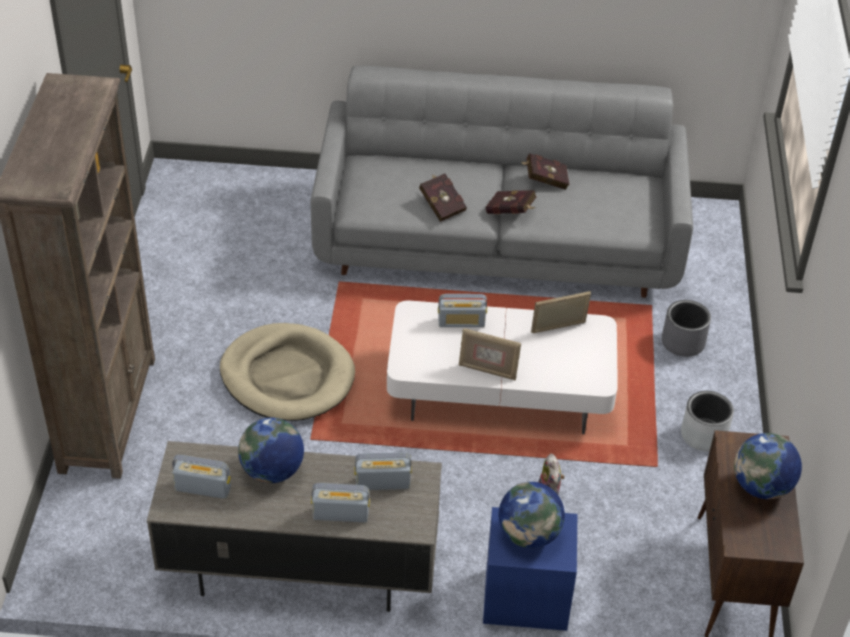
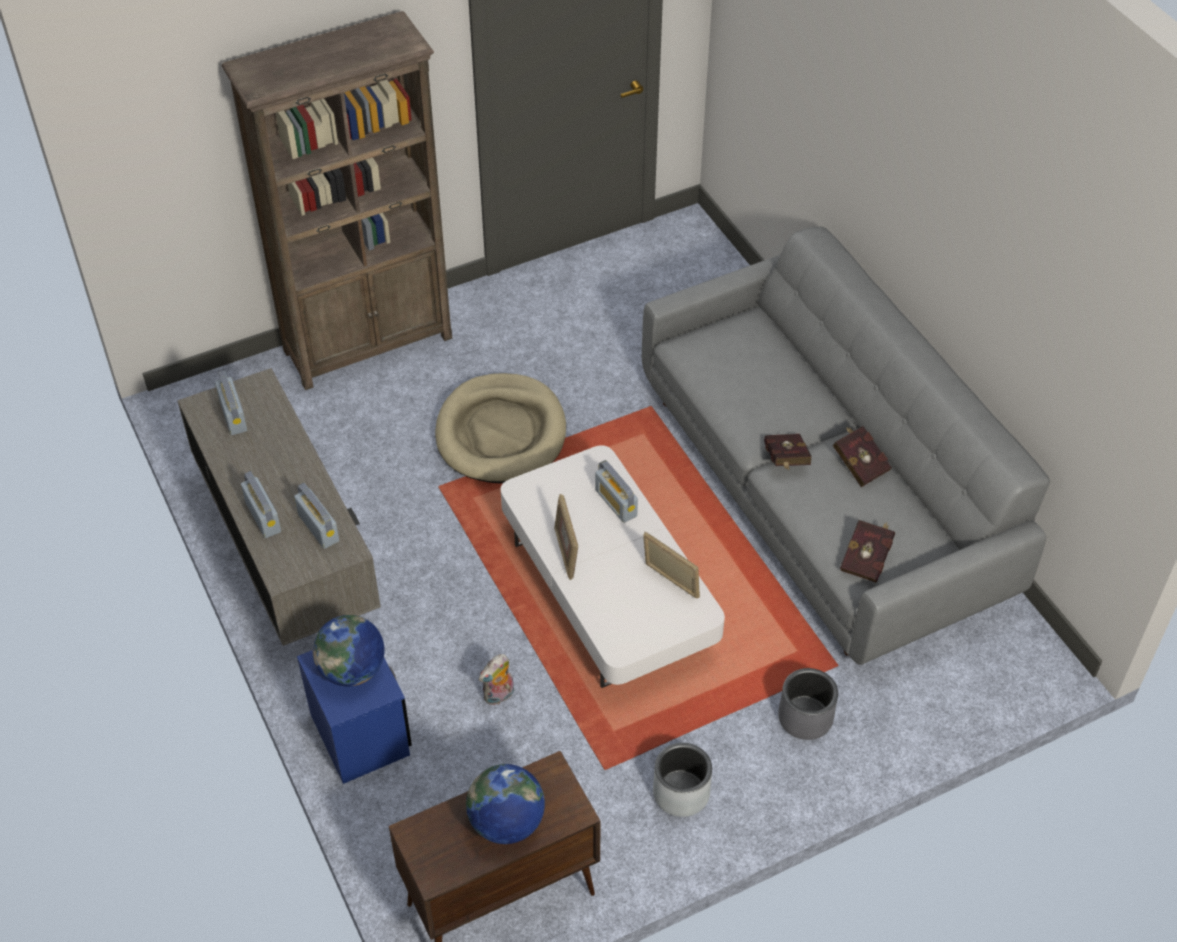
camera: 60 degrees right, 5 degrees up
globe [238,418,304,483] -> none
red book [419,174,467,222] -> red book moved to [840,520,895,583]

